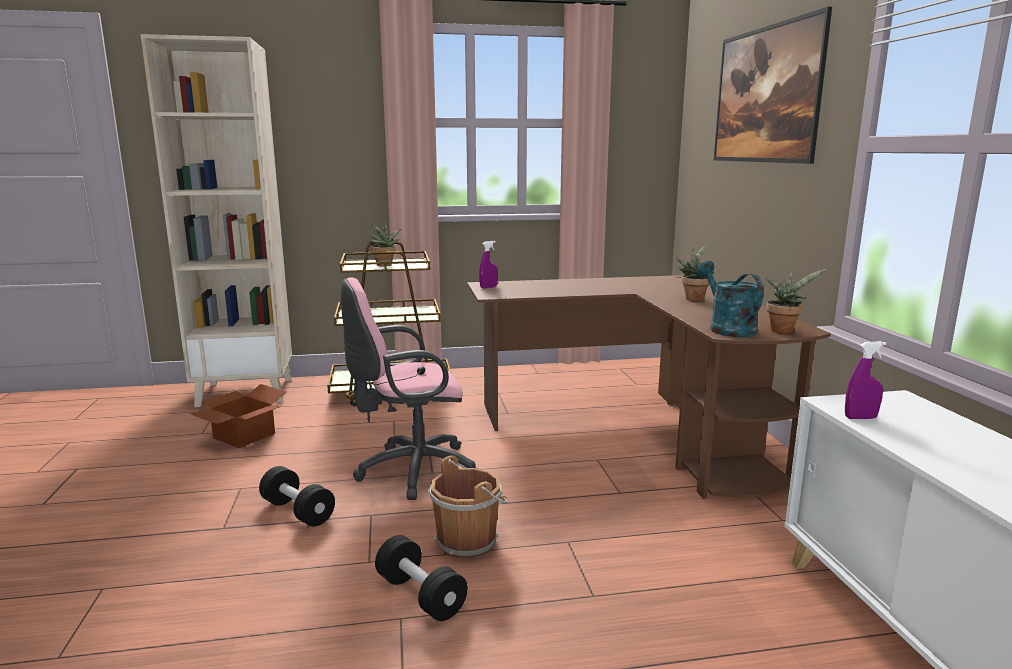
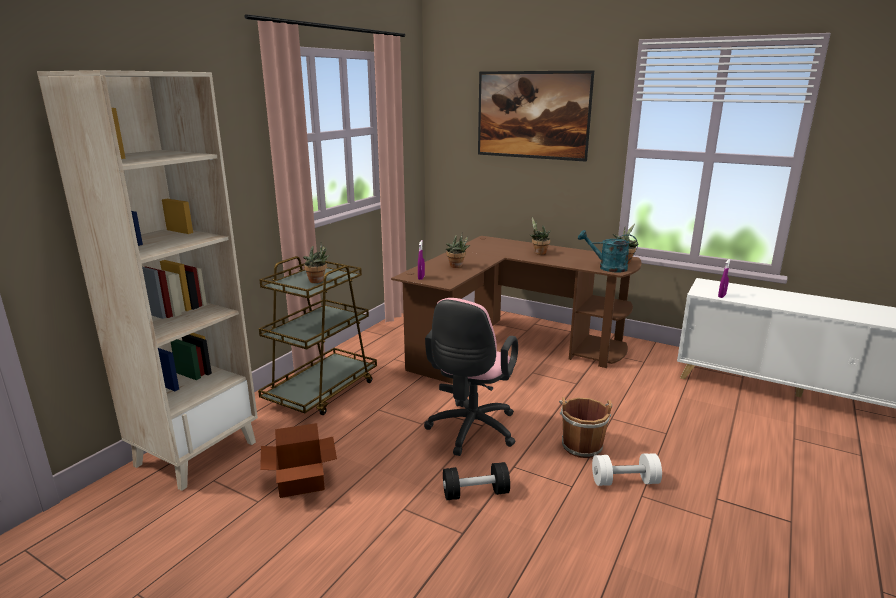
camera: 50 degrees left, 5 degrees up
black dumbbell [375,535,468,621] -> white dumbbell [592,453,662,486]
none -> potted plant [446,234,470,268]

